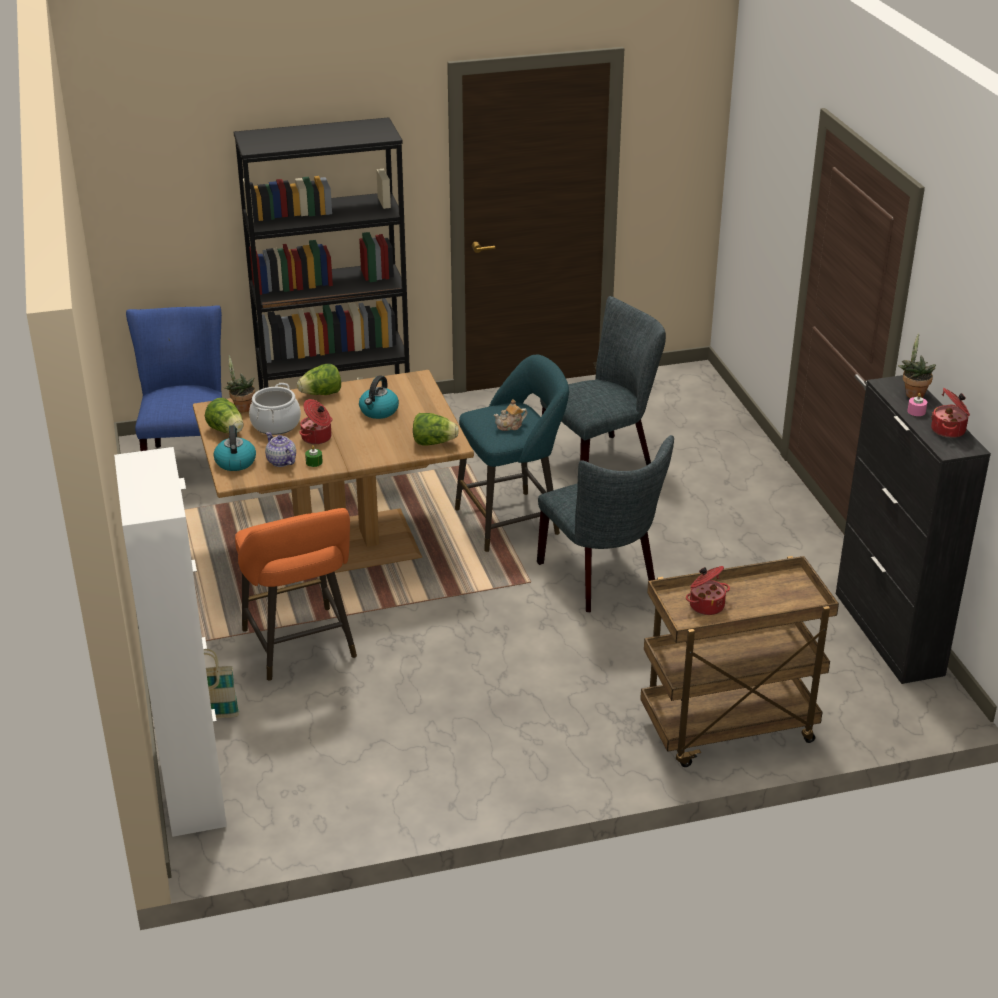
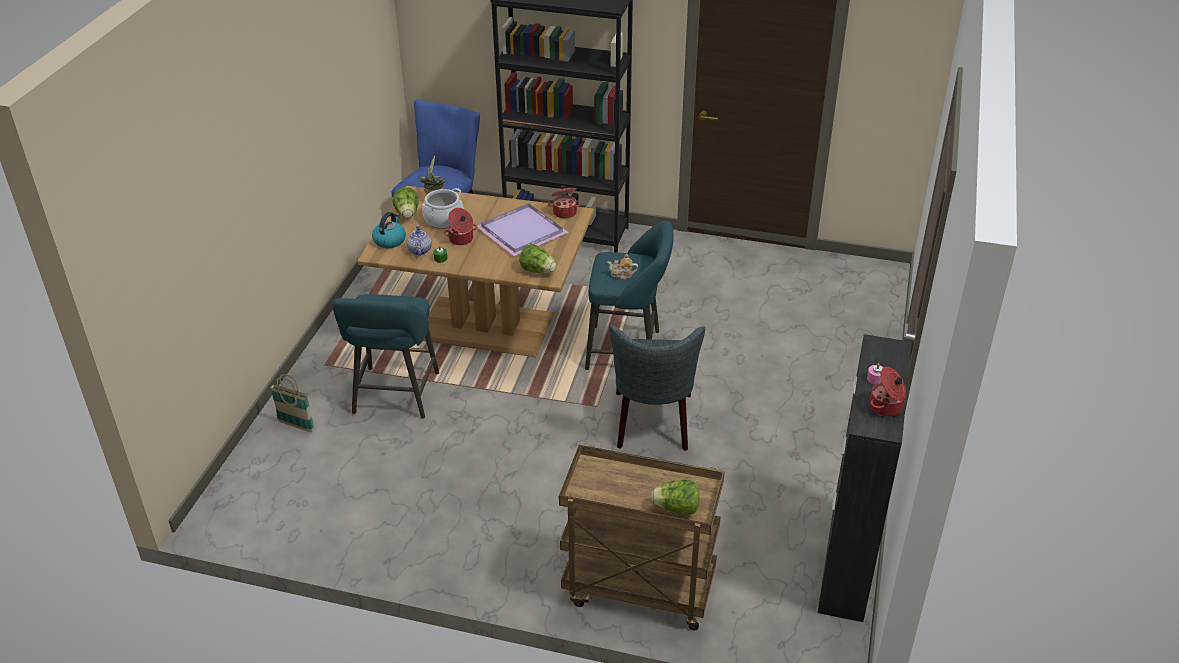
camera: 30 degrees right, 5 degrees up
white cabinet [114,447,227,837] -> none
orange stool [235,508,357,681] -> turquoise stool [332,294,439,419]
lettuce [297,364,341,395] -> lettuce moved to [651,480,699,515]
kettle [359,375,399,419] -> purple tray [477,203,569,256]
grey chair [540,296,666,465] -> none
cooking pot [686,566,730,615] -> cooking pot moved to [548,185,582,218]
potted plant [898,333,936,398] -> none

